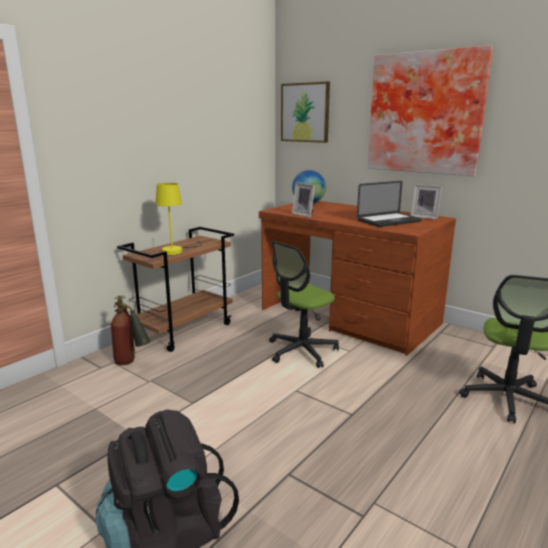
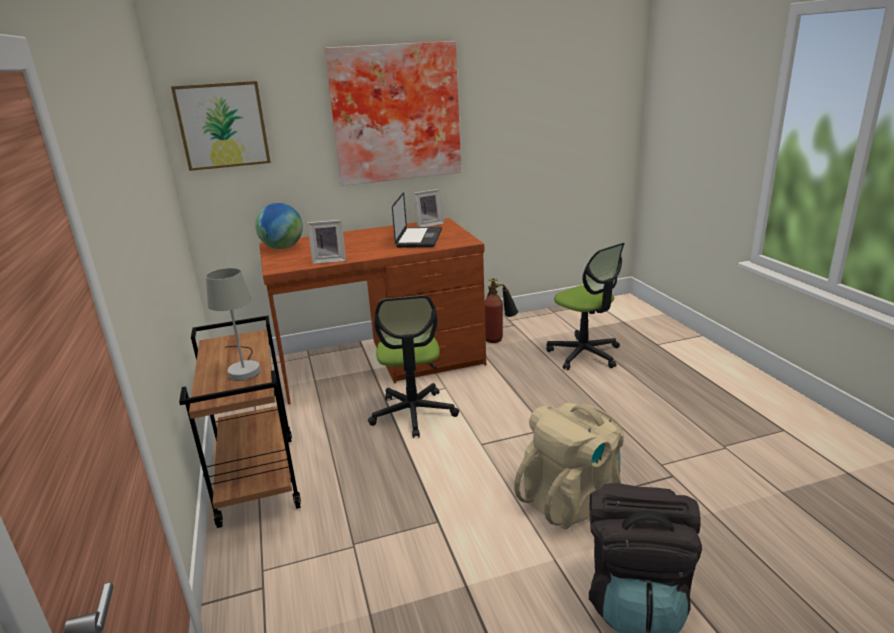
camera: 55 degrees left, 5 degrees up
fire extinguisher [111,295,151,365] -> fire extinguisher moved to [485,278,518,343]
yellow table lamp [155,183,202,255] -> grey table lamp [206,268,260,381]
none -> beige backpack [514,403,624,529]

